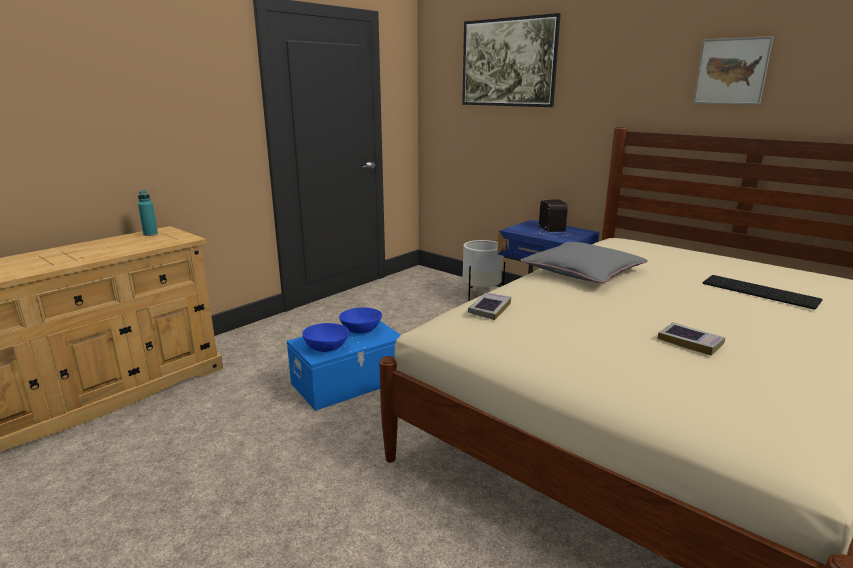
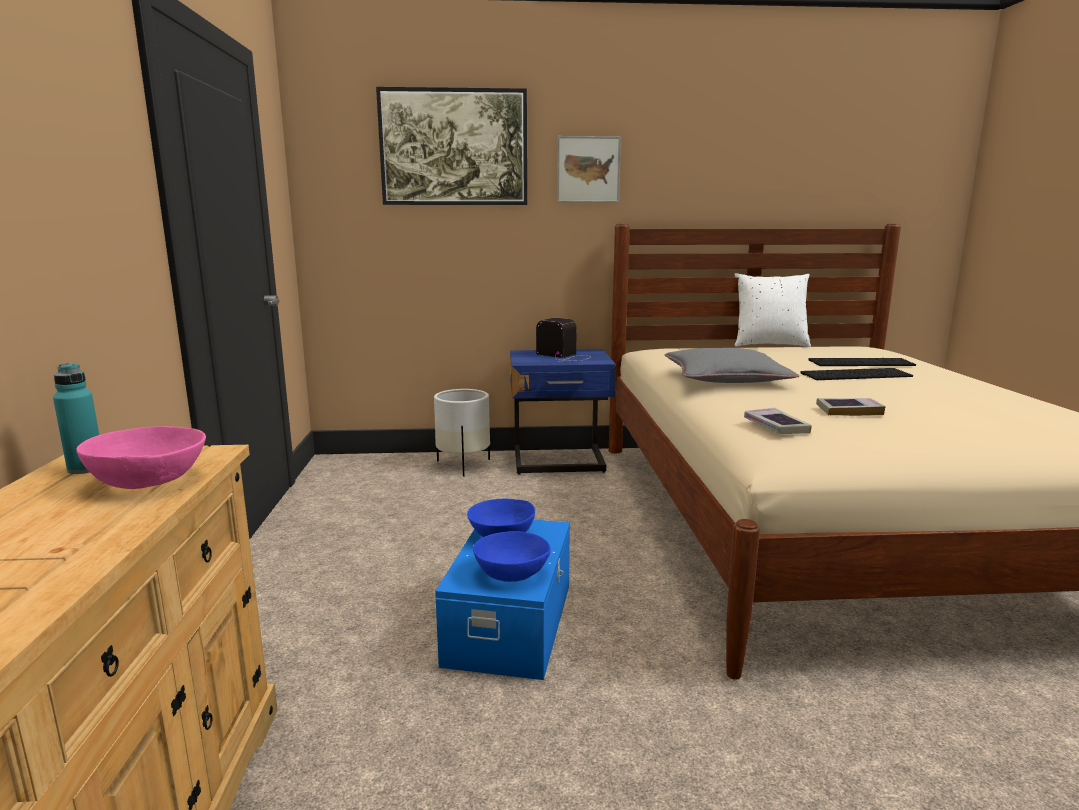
camera: 45 degrees left, 5 degrees down
book [658,322,725,356] -> book moved to [816,398,886,416]
picture [693,36,774,105] -> picture moved to [557,136,621,203]
none -> pink bowl [76,426,206,489]
none -> white pillow [734,273,811,347]
none -> keyboard [800,368,913,380]

